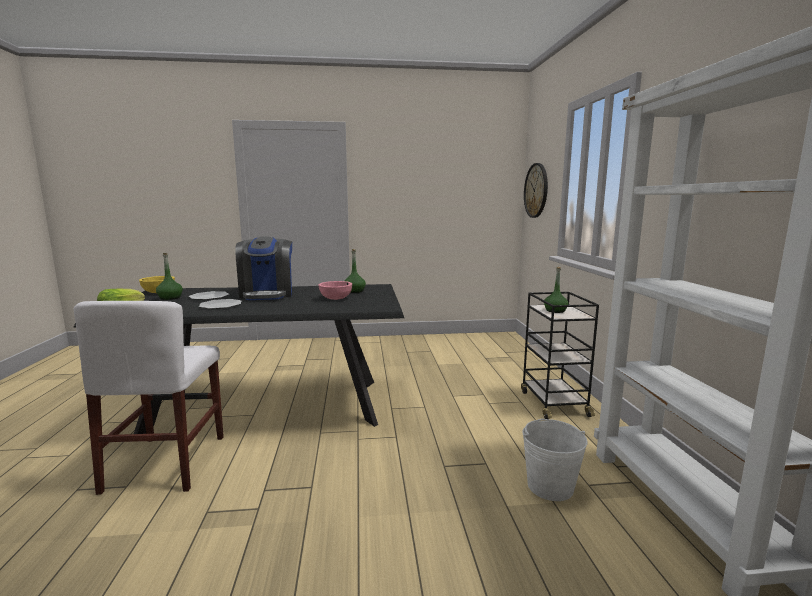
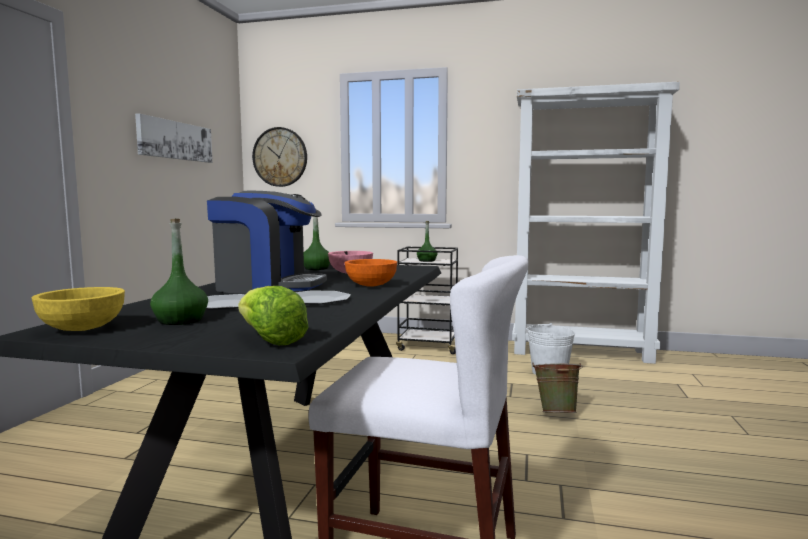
camera: 70 degrees left, 5 degrees down
none -> picture [135,113,212,163]
none -> orange bowl [345,259,397,287]
none -> green bucket [532,362,583,413]

